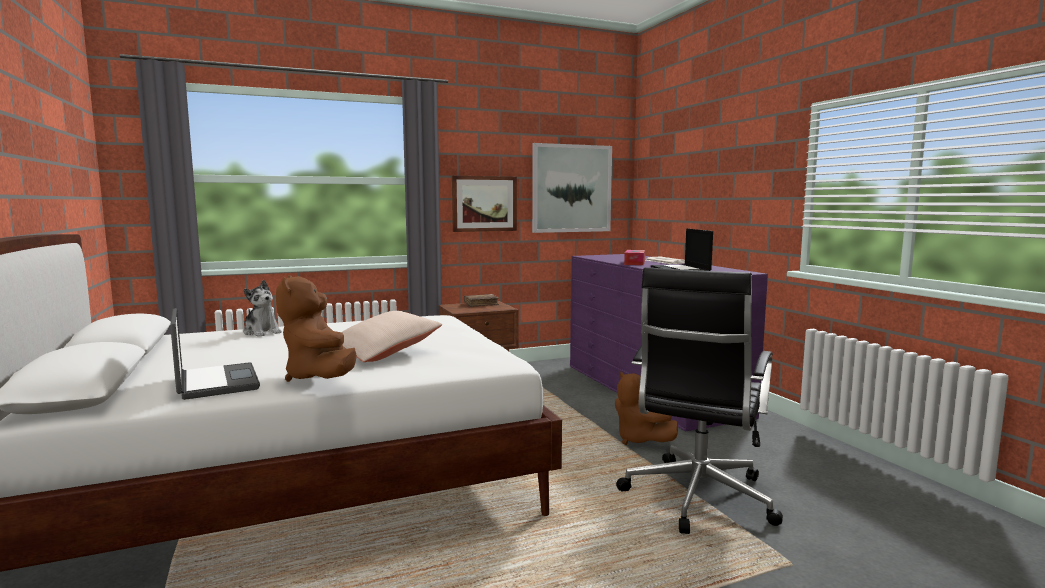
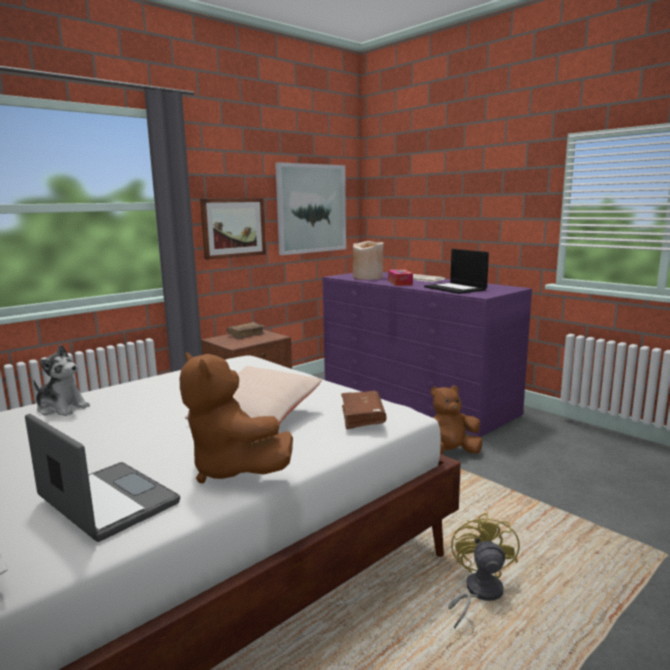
camera: 20 degrees left, 5 degrees up
brown plush toy [615,371,678,445] -> brown plush toy turned 120 degrees clockwise [430,386,482,454]
black office chair [616,267,783,534] -> none
none -> brown book [341,391,386,429]
none -> beige vase [353,241,383,280]
none -> yellow fan [448,513,520,629]

